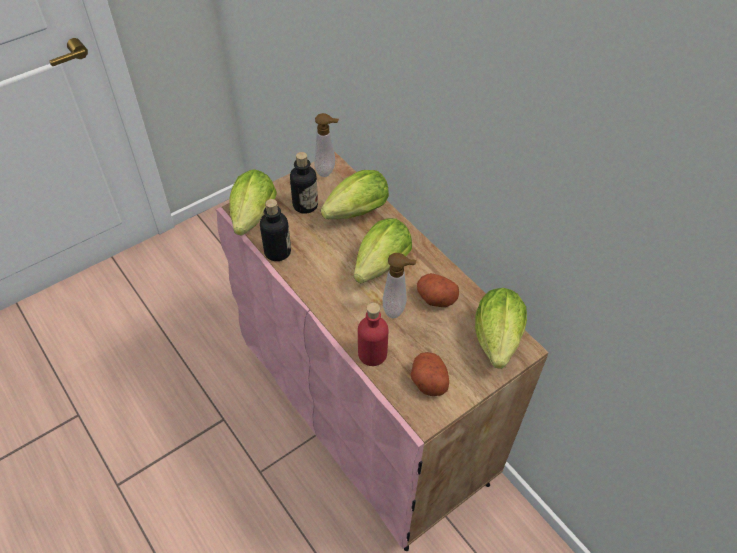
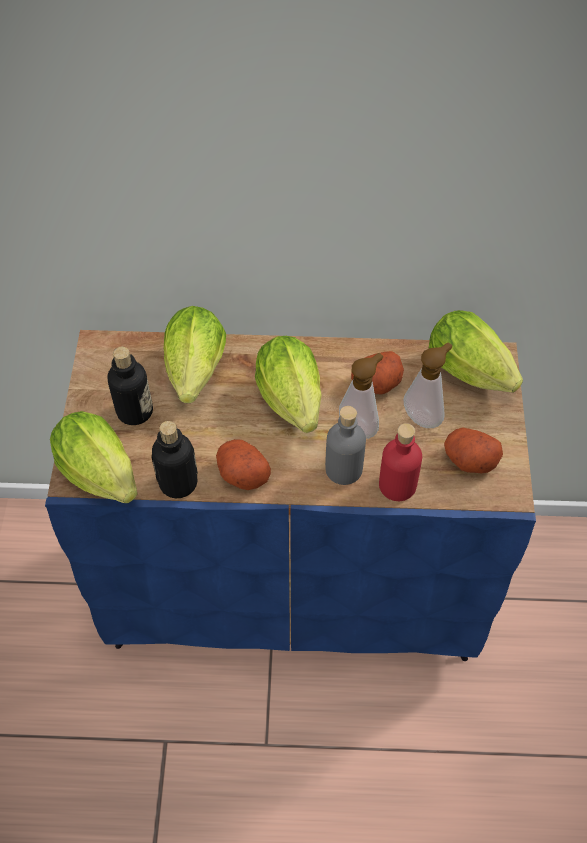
camera: 50 degrees left, 5 degrees up
pink cabinet [216,152,549,551] -> blue cabinet [45,330,536,661]
soap dispenser [315,113,339,177] -> soap dispenser moved to [404,342,452,428]
none -> potato [216,439,271,490]
none -> grey bottle [325,406,366,485]

